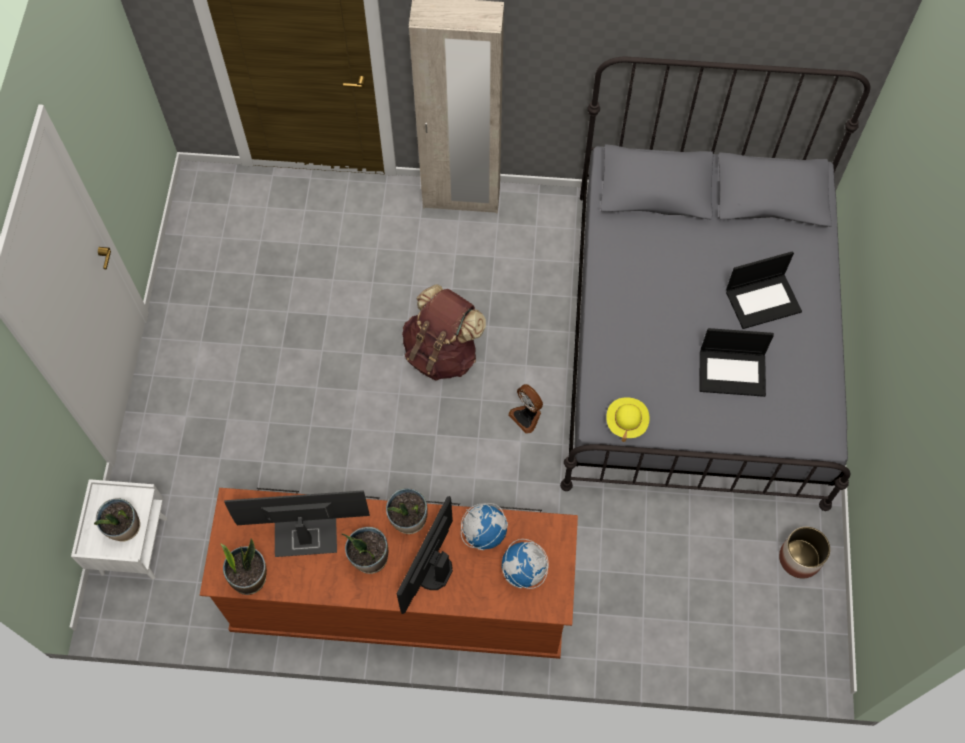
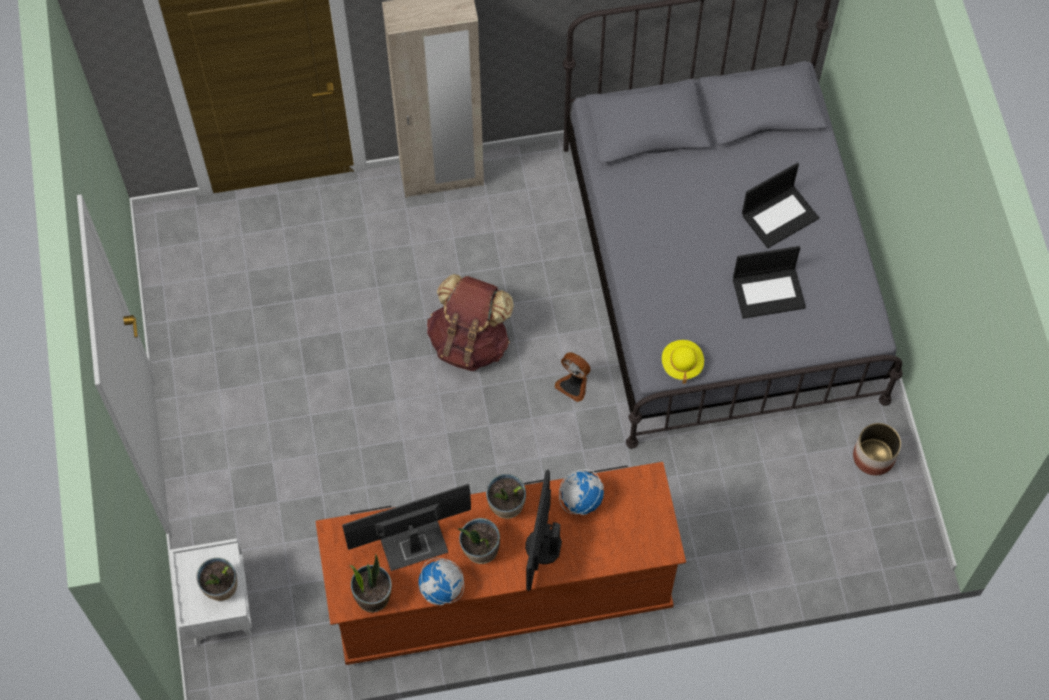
camera: 15 degrees left, 0 degrees up
globe [502,539,549,589] -> globe moved to [418,558,464,605]

